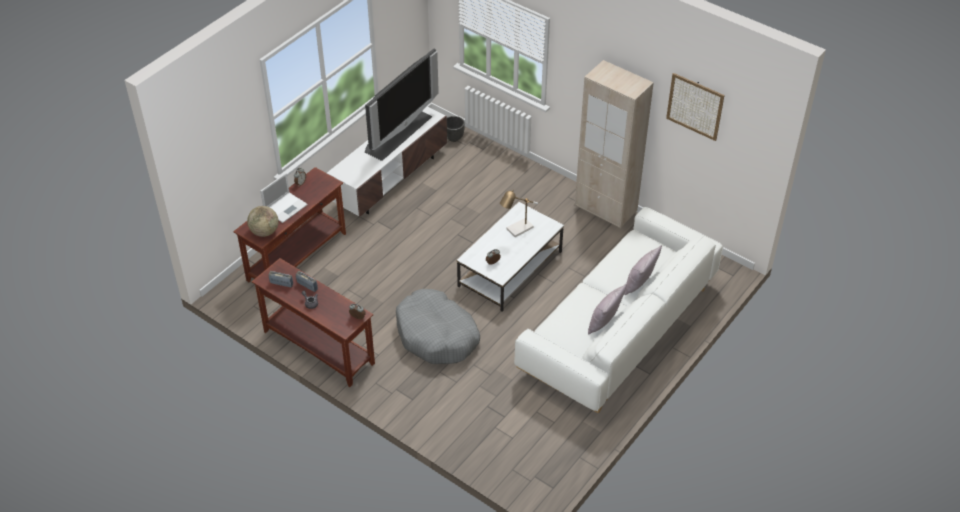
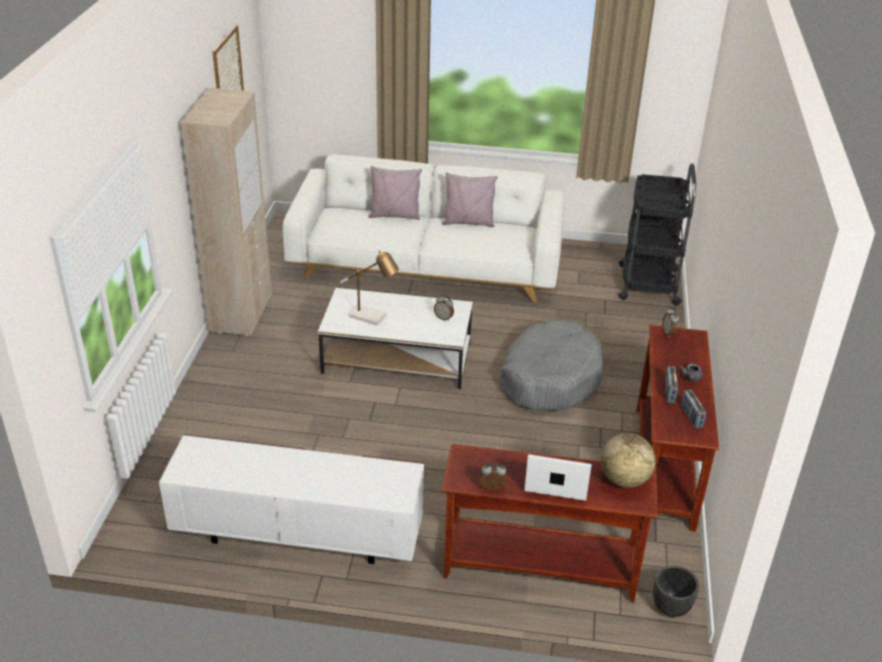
camera: 120 degrees left, 10 degrees down
television [365,49,439,161] -> none
black planter [447,116,465,142] -> black planter moved to [653,566,699,617]
none -> black cart [618,163,696,306]

